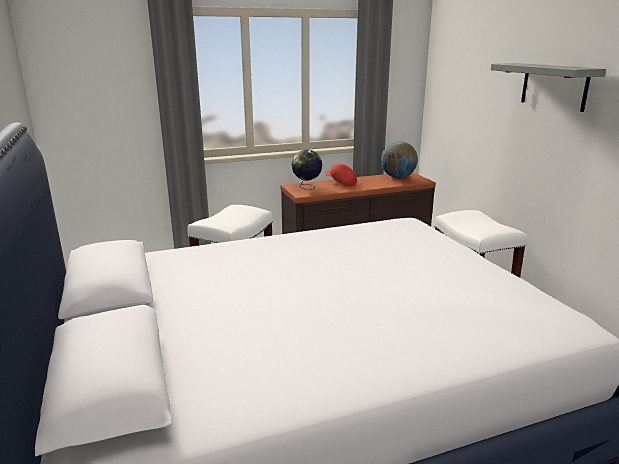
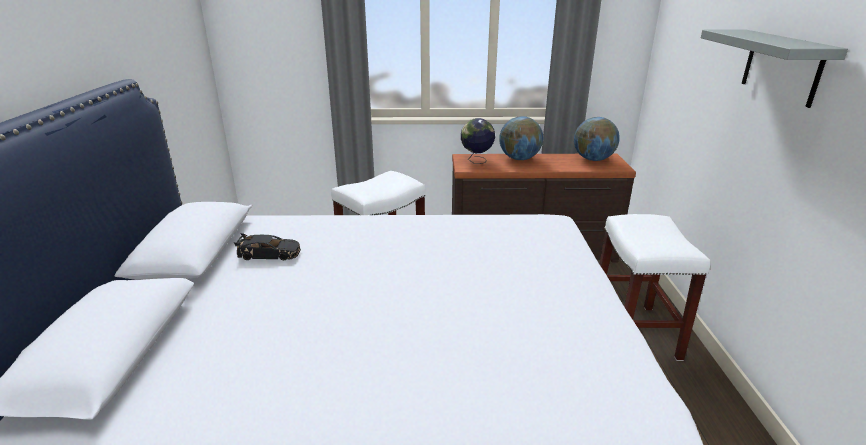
camera: 20 degrees right, 5 degrees up
red cap [325,163,357,186] -> globe [499,116,543,160]
none -> black toy car [234,233,301,261]

